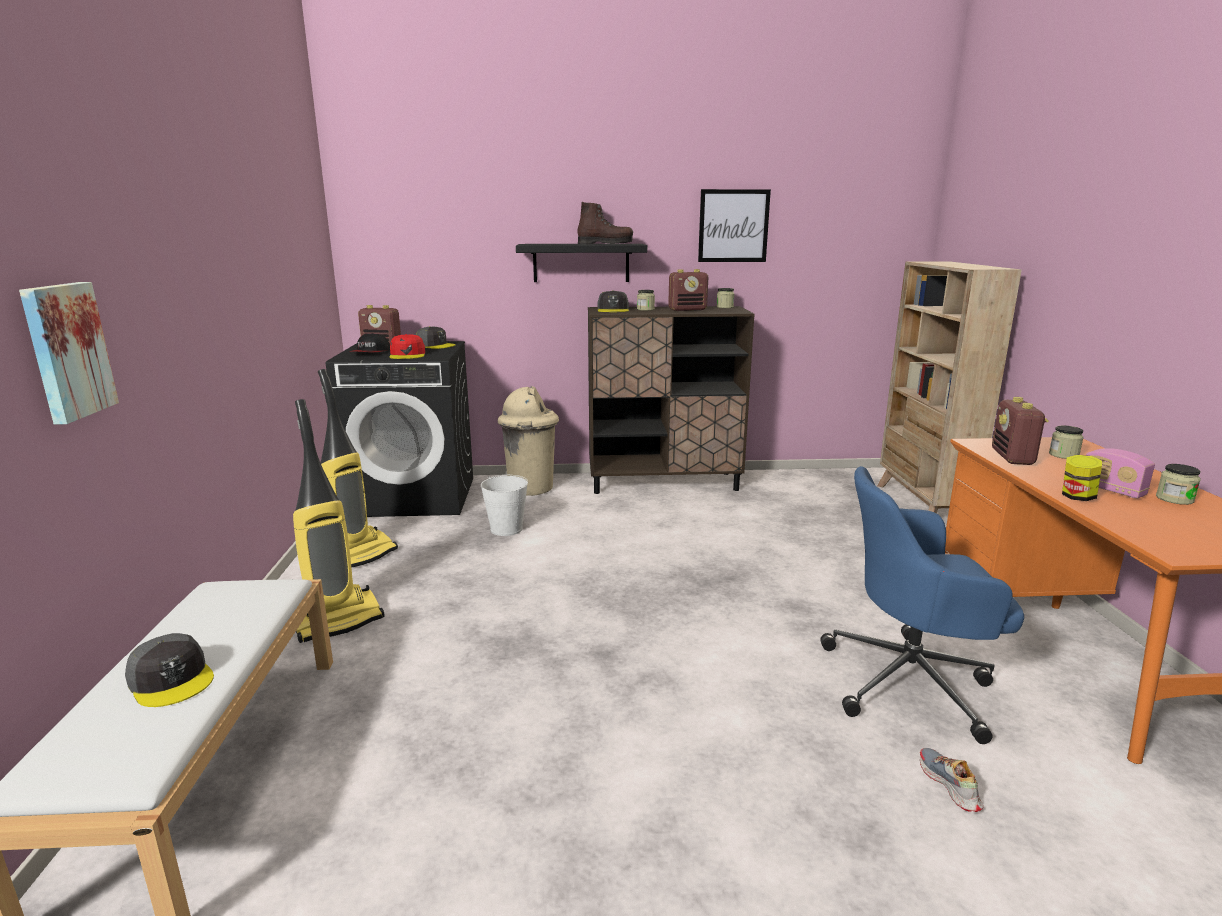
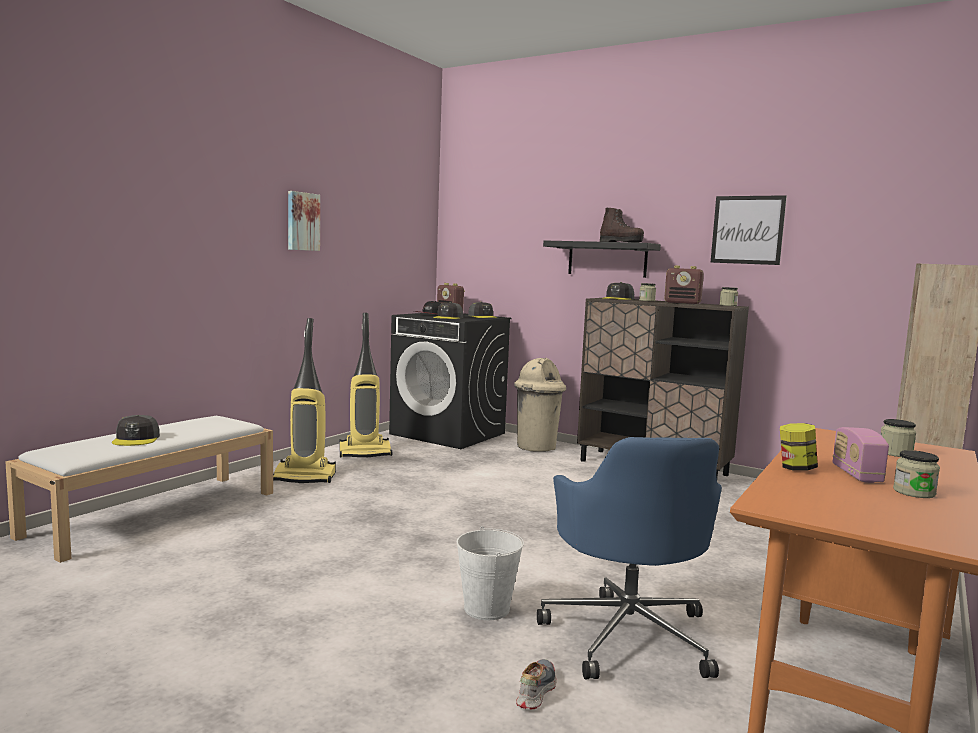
camera: 35 degrees right, 10 degrees down
picture [19,282,119,425] -> picture moved to [288,191,320,251]
red cap [389,334,425,359] -> grey cap [433,302,463,319]
white bucket [481,475,528,536] -> white bucket moved to [457,526,524,620]
blue office chair [820,466,1024,744] -> blue office chair turned 135 degrees counterclockwise [537,437,722,679]
radio [992,397,1049,465] -> none

